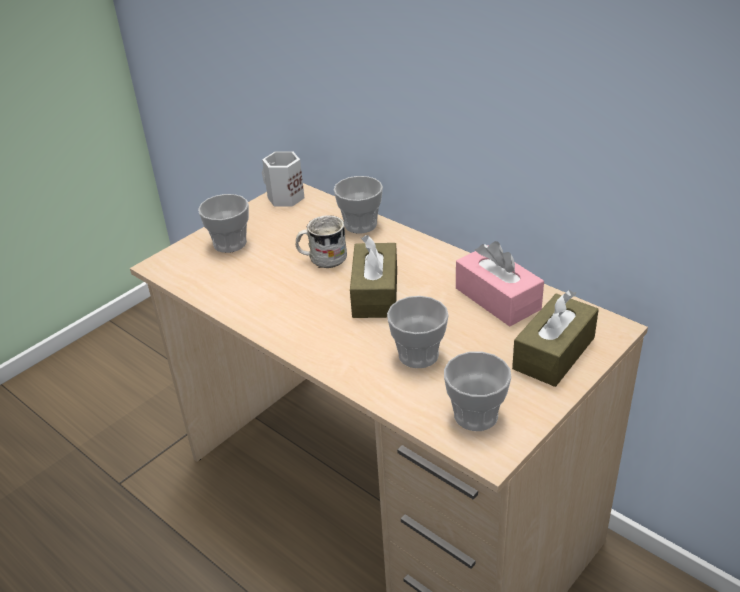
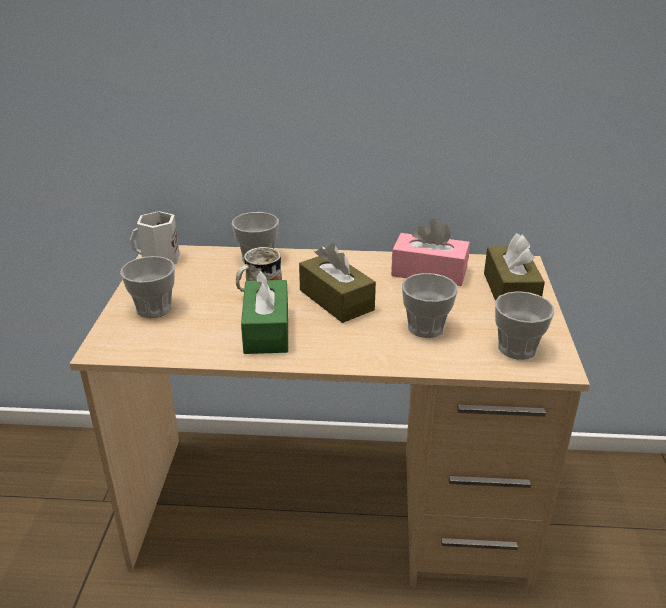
camera: 40 degrees left, 5 degrees down
none -> green tissue box [241,269,288,354]

